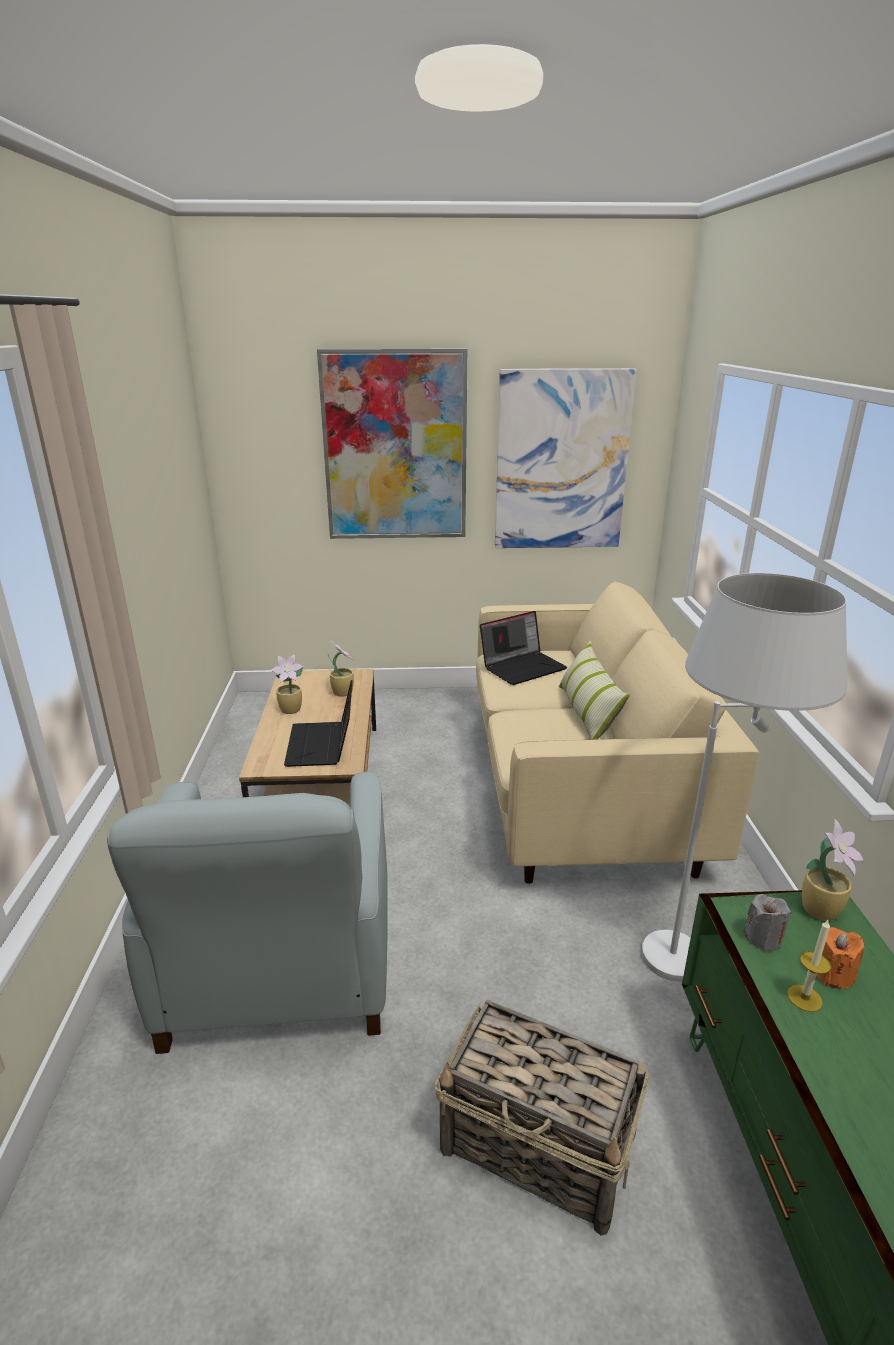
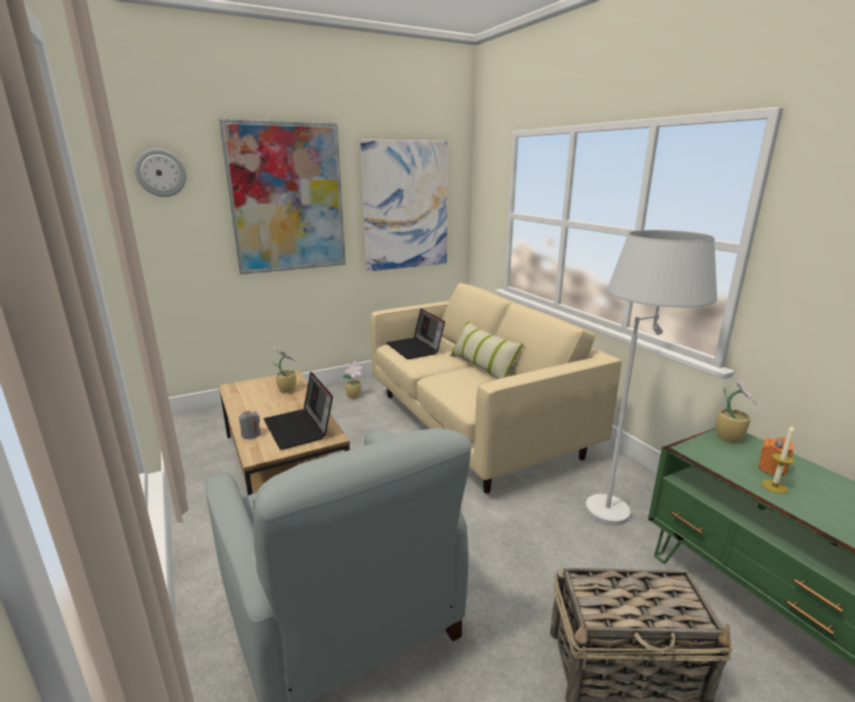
camera: 25 degrees left, 5 degrees down
potted plant [271,655,303,714] -> potted plant moved to [342,361,362,399]
laptop [480,611,567,685] -> laptop turned 120 degrees clockwise [386,309,445,359]
grey candle [743,894,791,951] -> grey candle moved to [239,411,261,440]
none -> wall clock [135,149,187,197]

